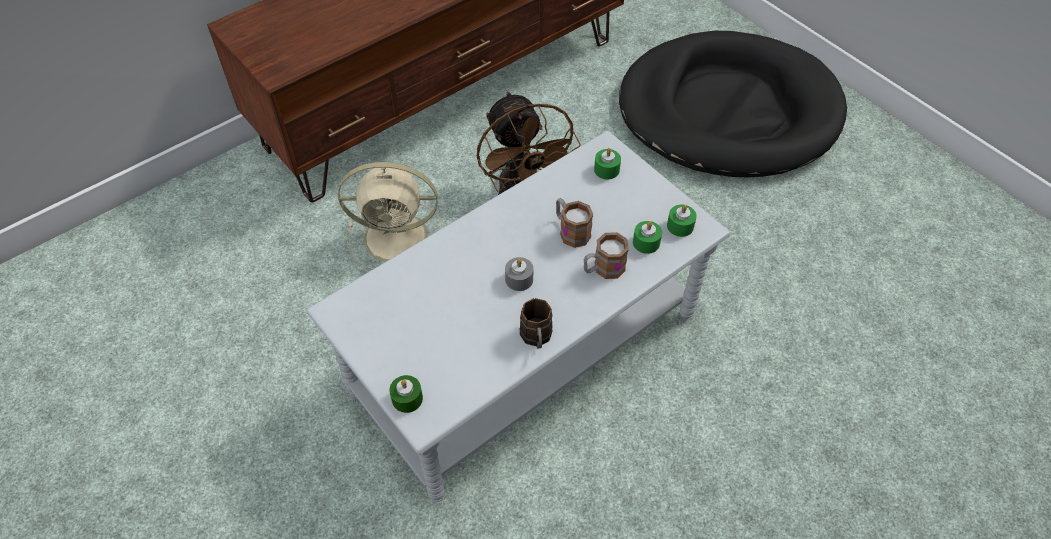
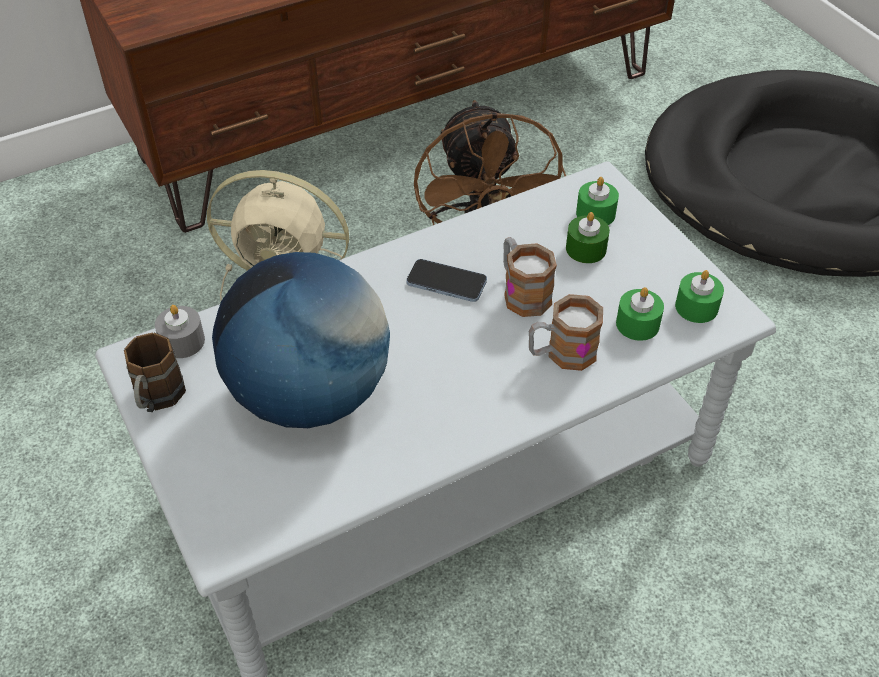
camera: 10 degrees right, 5 degrees down
green candle [389,375,423,413] -> green candle moved to [566,212,610,263]
grey candle [505,257,533,291] -> grey candle moved to [155,305,205,358]
brown mug [520,298,553,349] -> brown mug moved to [124,332,186,412]
none -> globe [212,252,390,428]
none -> phone [406,259,487,302]

